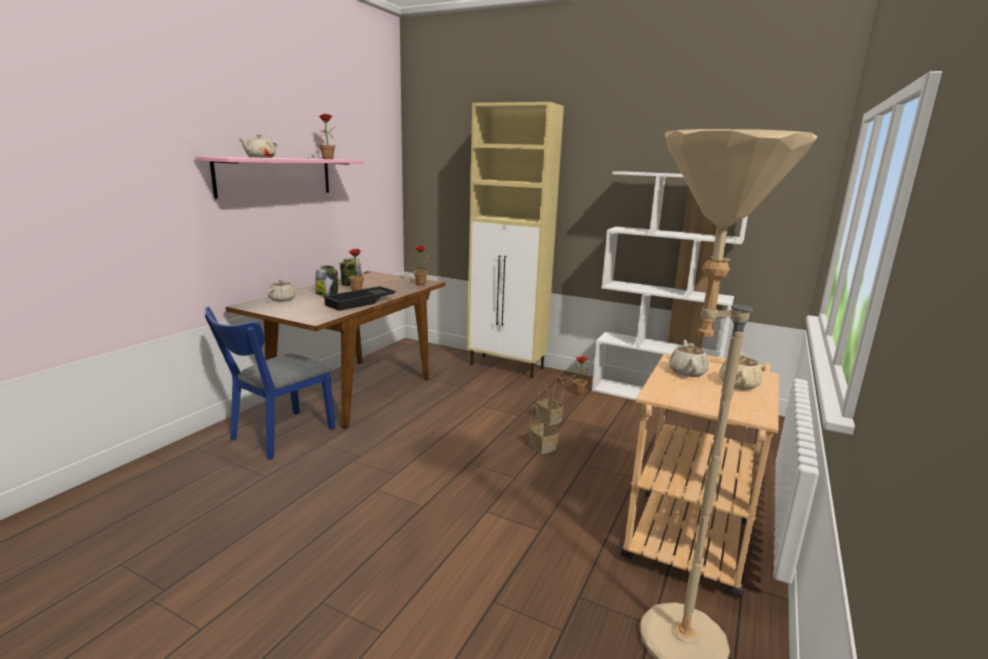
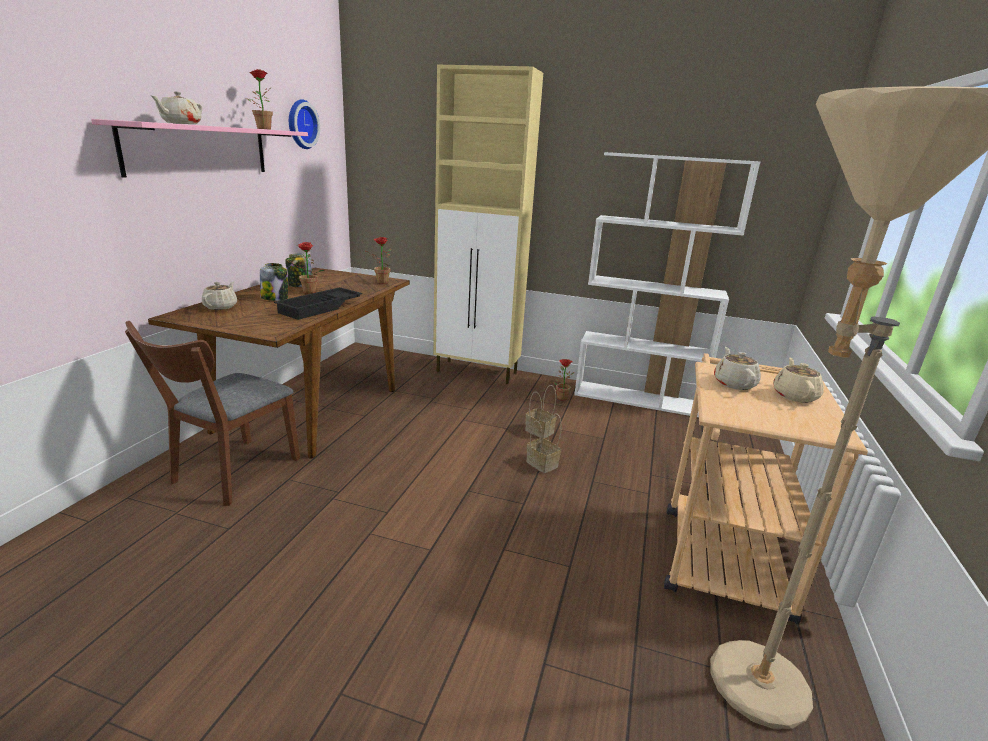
camera: 10 degrees left, 5 degrees up
blue chair [205,306,335,460] -> brown chair [125,321,300,506]
none -> wall clock [289,99,320,149]

